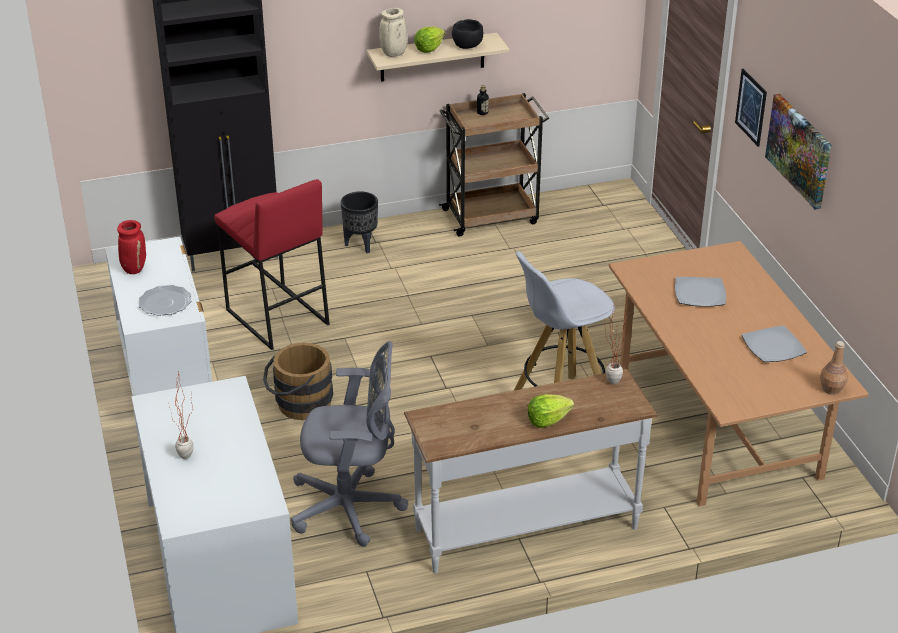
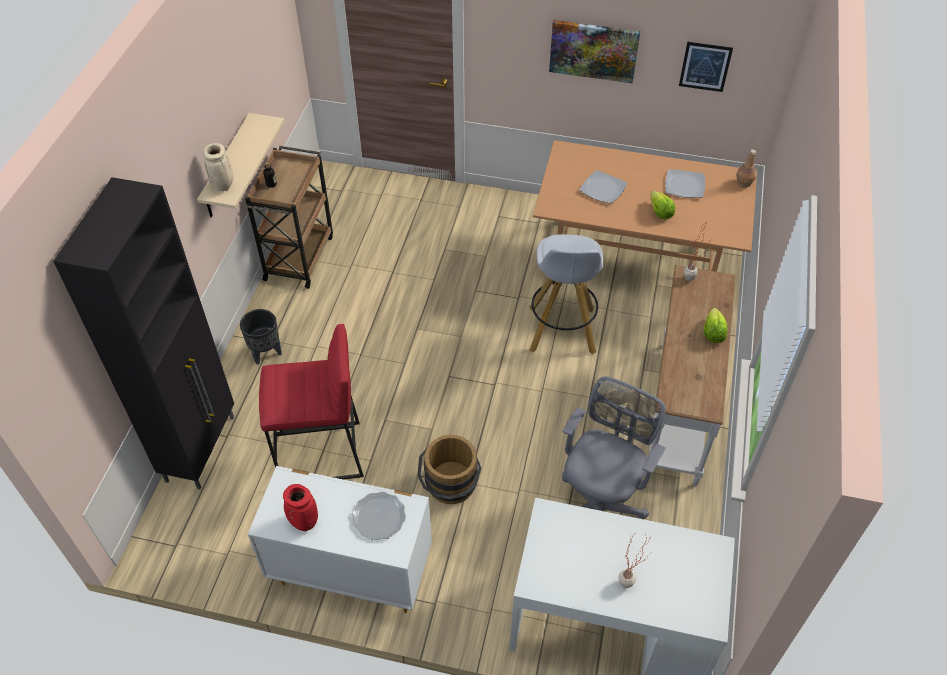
camera: 60 degrees left, 15 degrees up
lettuce [414,27,445,53] -> lettuce moved to [650,191,675,220]
black bowl [452,19,483,49] -> none
picture [735,69,767,147] -> picture moved to [679,42,733,92]

